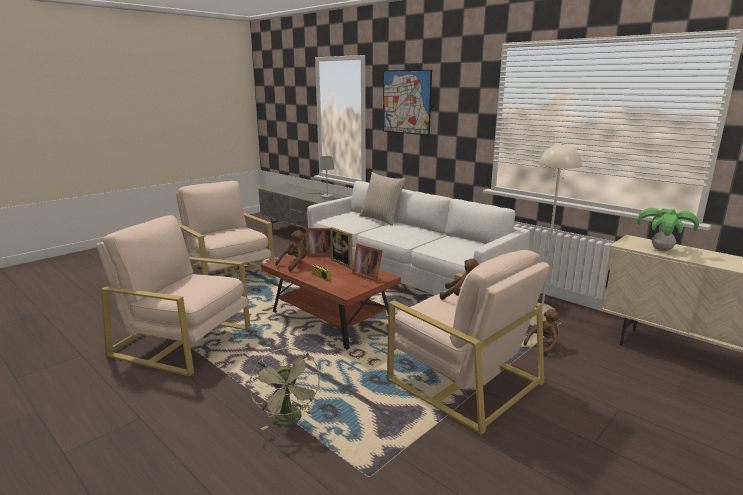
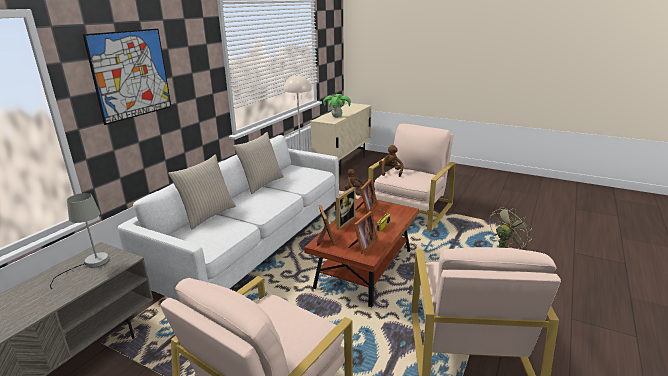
camera: 105 degrees left, 5 degrees up
brown plush toy [275,230,307,272] -> picture frame [349,211,378,254]
none -> beige pillow [233,132,284,194]

